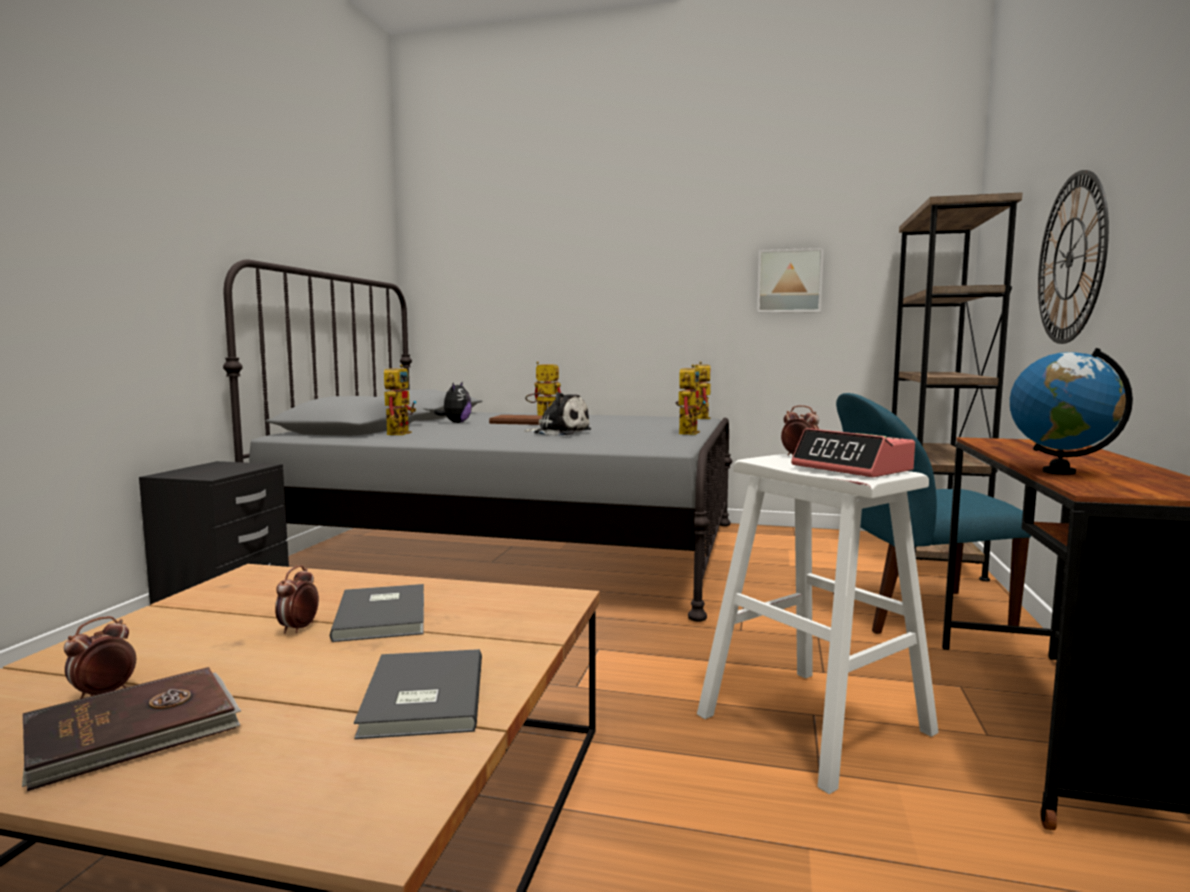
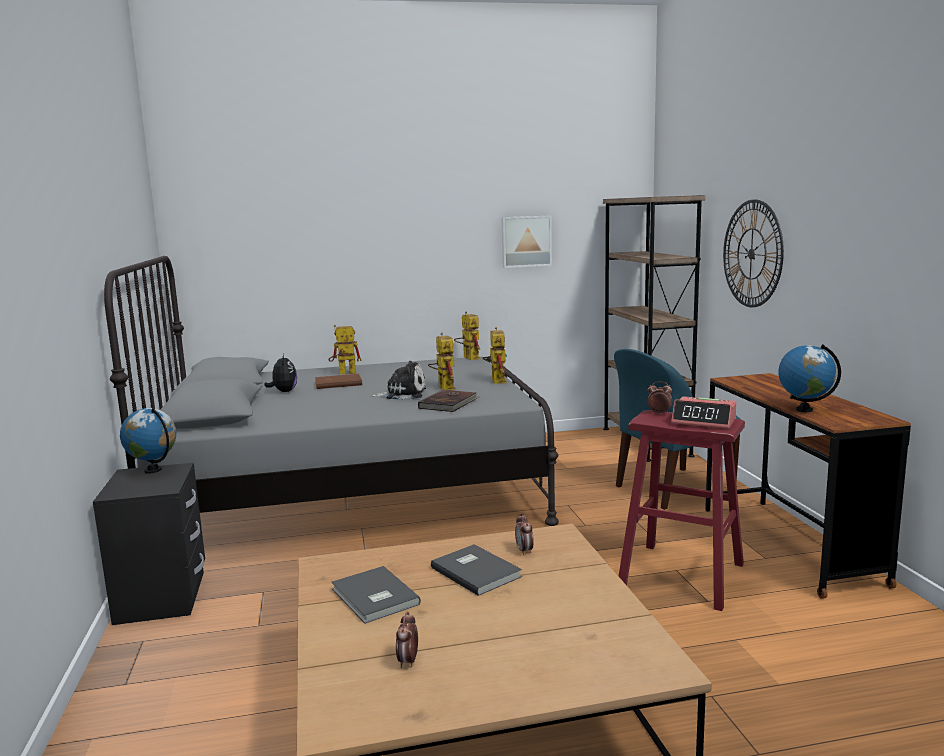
camera: 25 degrees left, 5 degrees up
brown book [22,667,241,791] -> brown book moved to [418,390,479,412]
alarm clock [275,565,319,634] -> alarm clock moved to [515,513,533,555]
grey book [354,649,482,739] -> grey book moved to [332,566,421,624]
toy robot [384,364,416,435] -> toy robot moved to [428,333,456,390]
white stool [697,454,939,794] -> red stool [619,410,745,611]
none -> globe [120,408,176,474]

